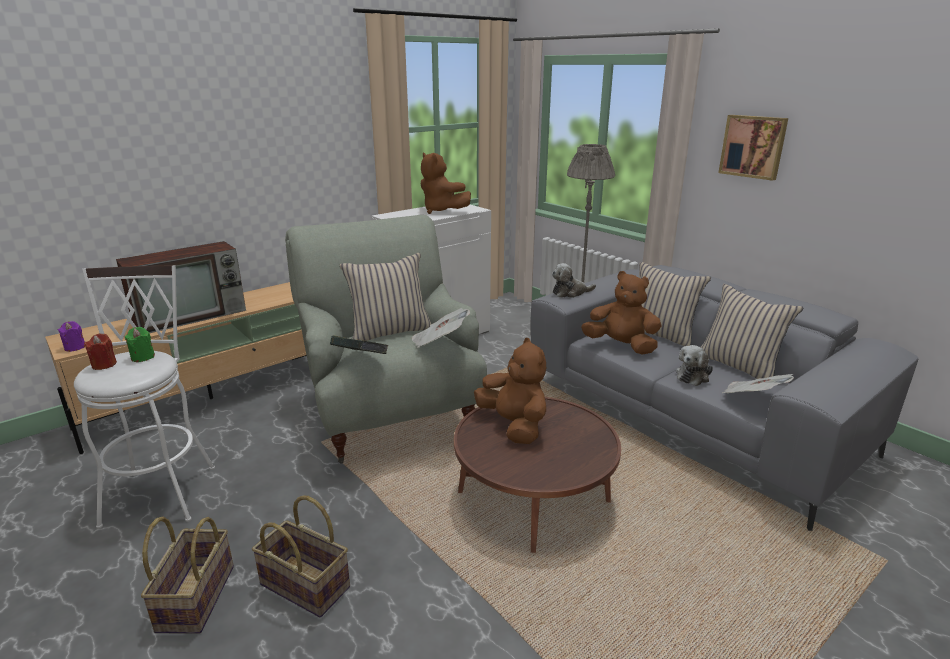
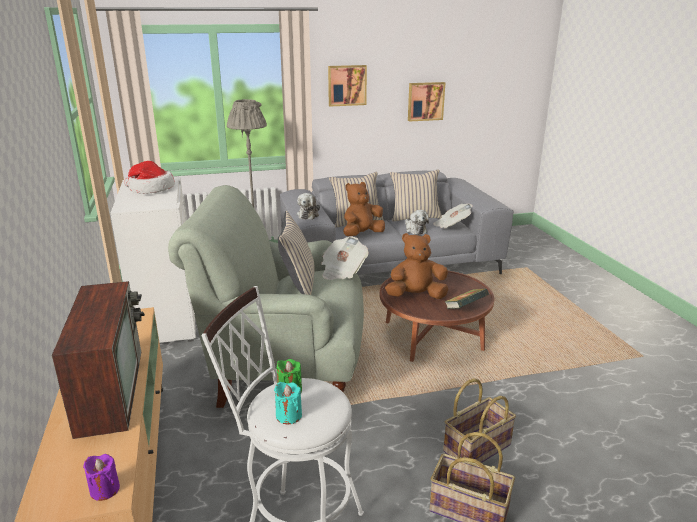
camera: 65 degrees left, 0 degrees up
red candle [84,334,117,370] -> turquoise candle [274,382,302,425]
book [330,335,388,354] -> book moved to [445,288,489,309]
brown plush toy [421,153,471,214] -> hat [124,161,175,194]
none -> picture [408,82,445,122]

